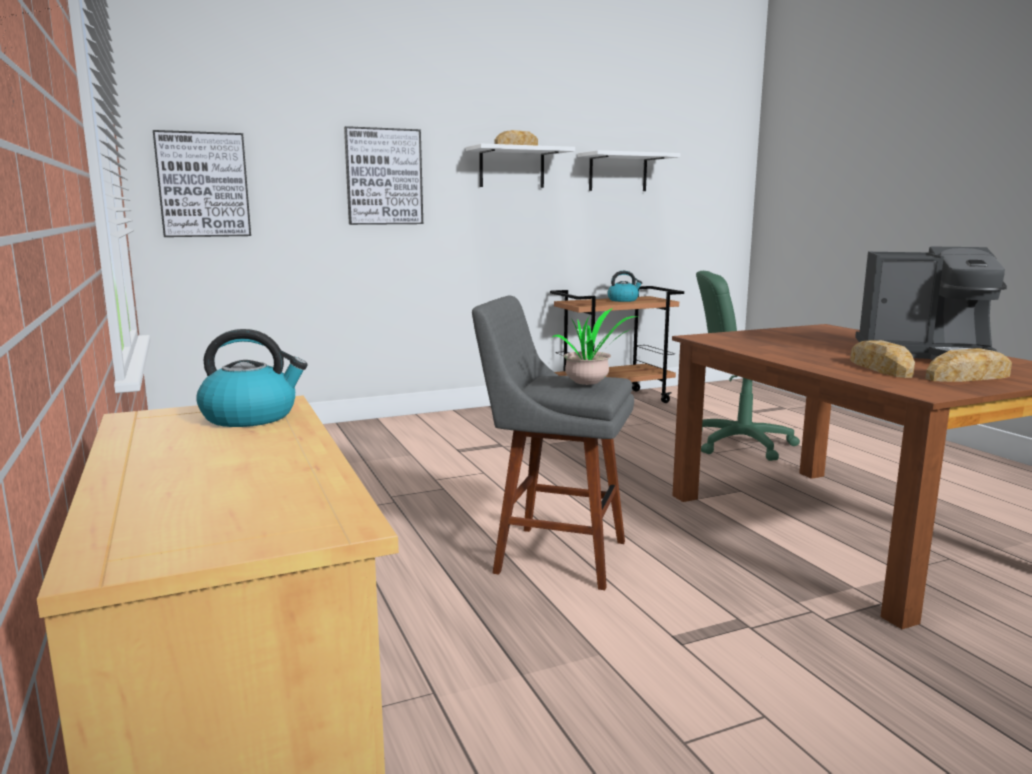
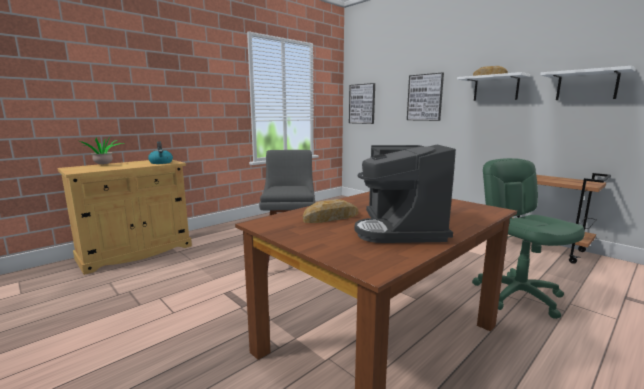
camera: 70 degrees right, 0 degrees up
potted plant [552,308,636,386] -> potted plant moved to [80,137,124,165]
kettle [608,271,643,302] -> none
bread [925,348,1012,382] -> none

